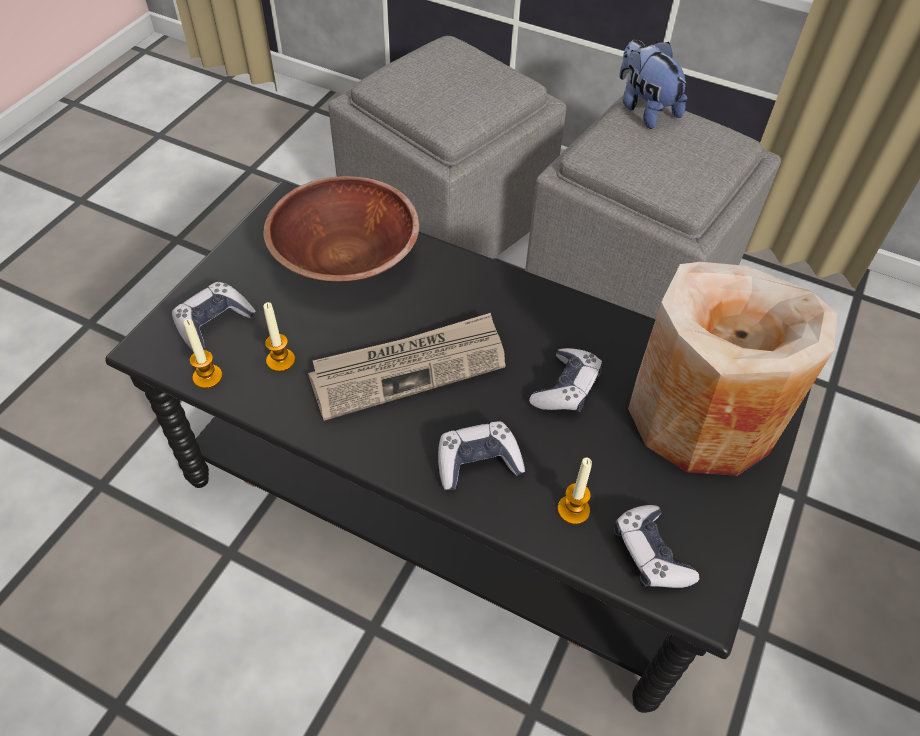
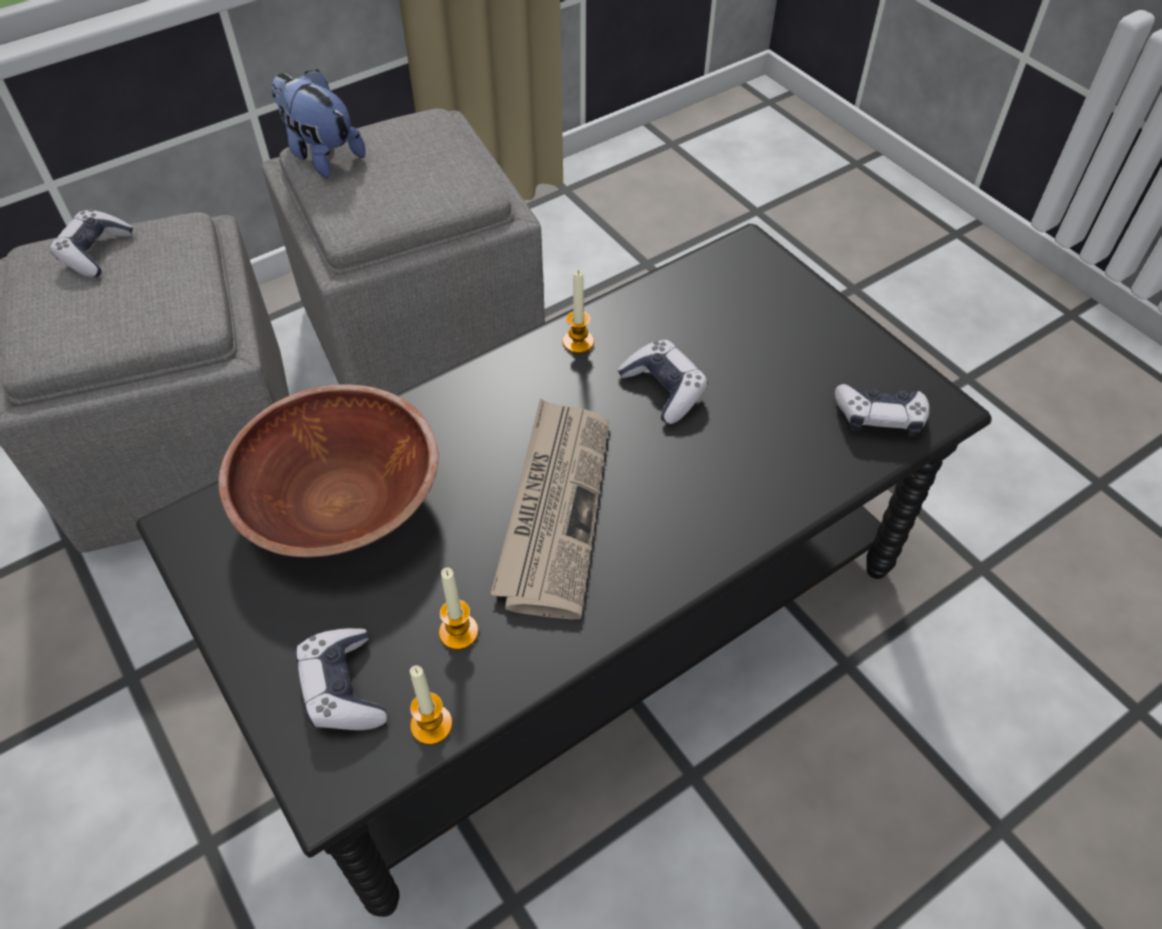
camera: 60 degrees left, 0 degrees up
game controller [438,422,525,490] -> game controller moved to [50,209,133,278]
candle [558,458,592,525] -> candle moved to [563,270,594,354]
plush toy [619,40,687,129] -> plush toy turned 45 degrees clockwise [272,69,365,178]
beige vase [628,262,837,476] -> none

